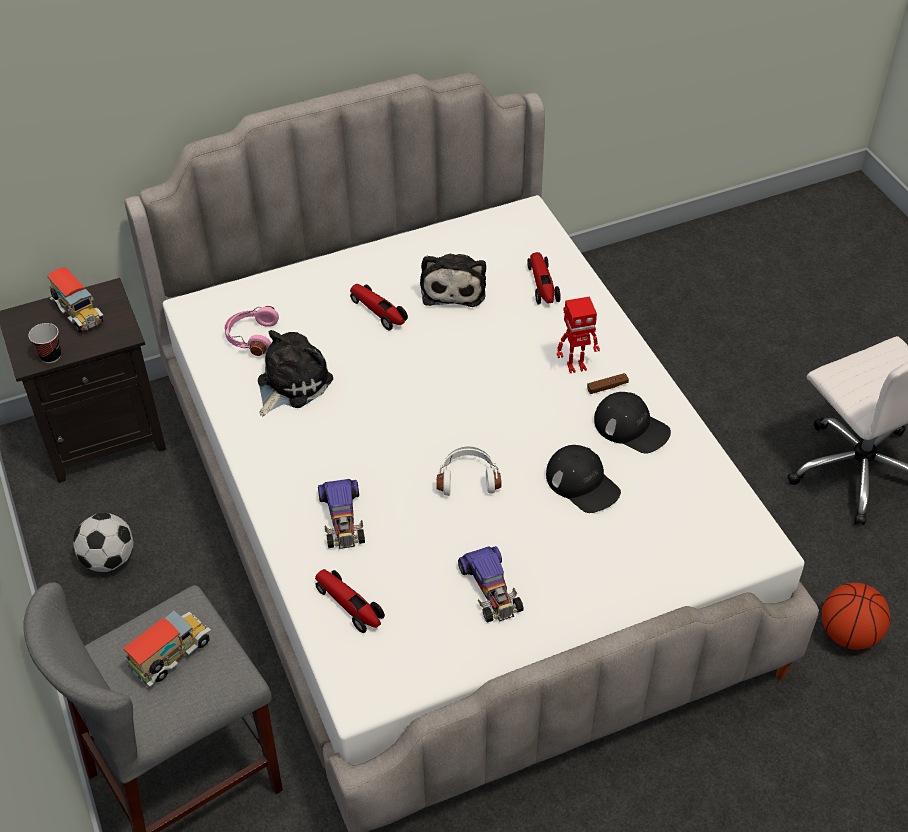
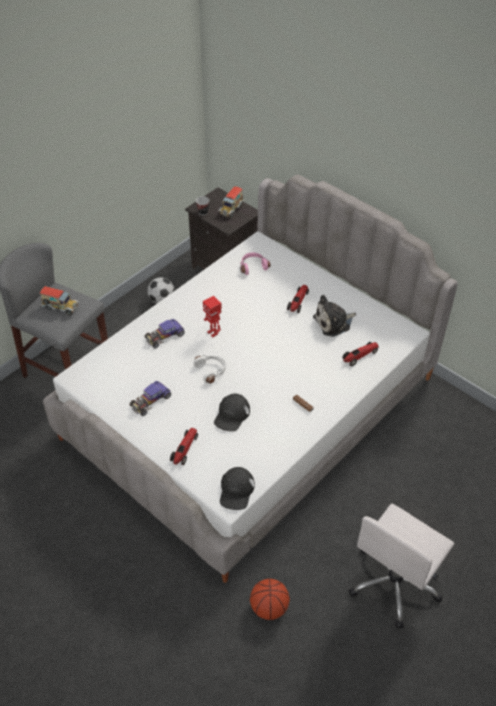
camera: 65 degrees right, 0 degrees up
plush toy [258,330,333,416] -> none
toy car [315,569,385,633] -> toy car moved to [170,428,198,465]
toy robot [557,296,600,373] -> toy robot moved to [203,296,222,338]
black cap [594,392,671,453] -> black cap moved to [220,467,255,510]

